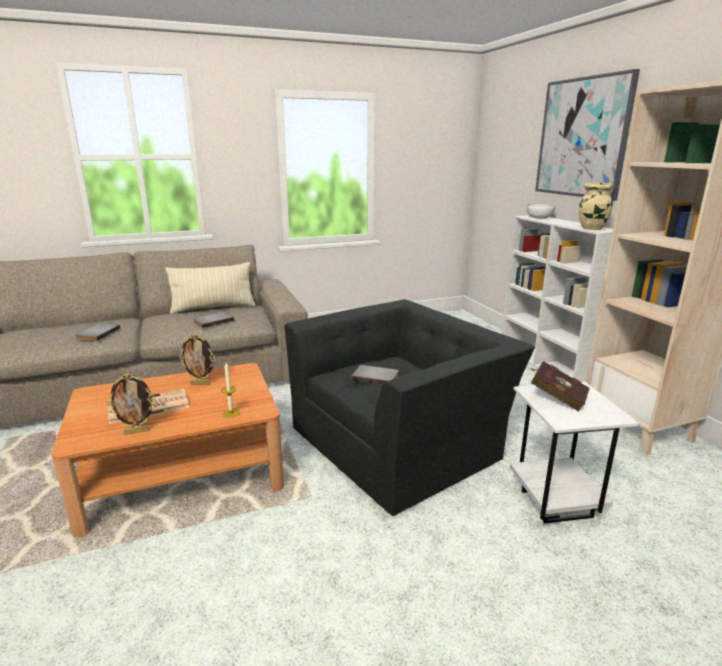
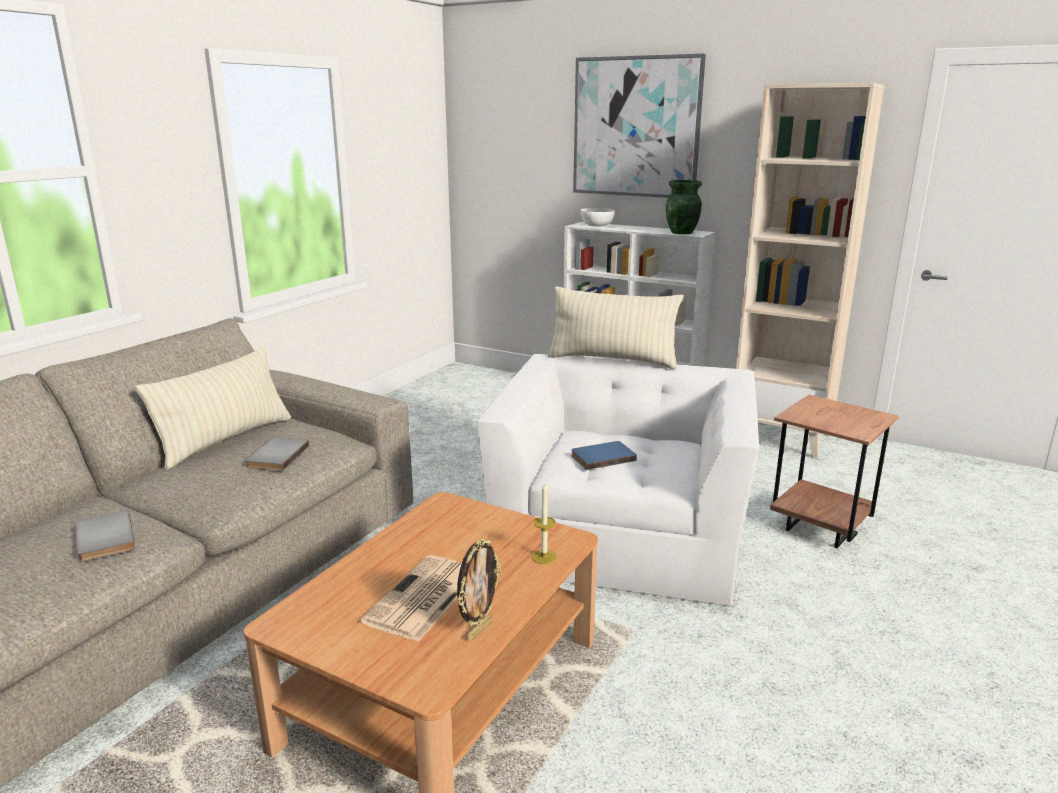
camera: 40 degrees left, 0 degrees up
picture frame [179,334,216,385] -> none
black armchair [284,299,535,516] -> white armchair [477,354,759,606]
grey book [351,365,399,385] -> blue book [571,441,637,470]
white side table [510,381,639,523] -> brown side table [770,395,899,548]
red book [528,361,590,411] -> none
beige vase [579,183,615,230] -> green vase [666,180,702,234]
none -> beige pillow [548,287,683,369]

